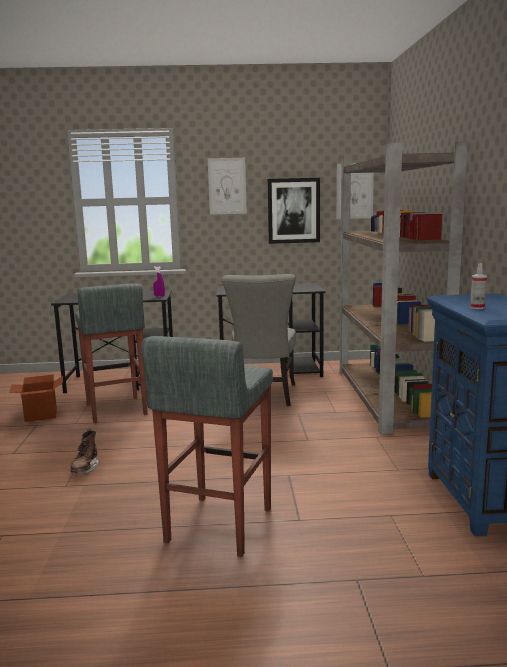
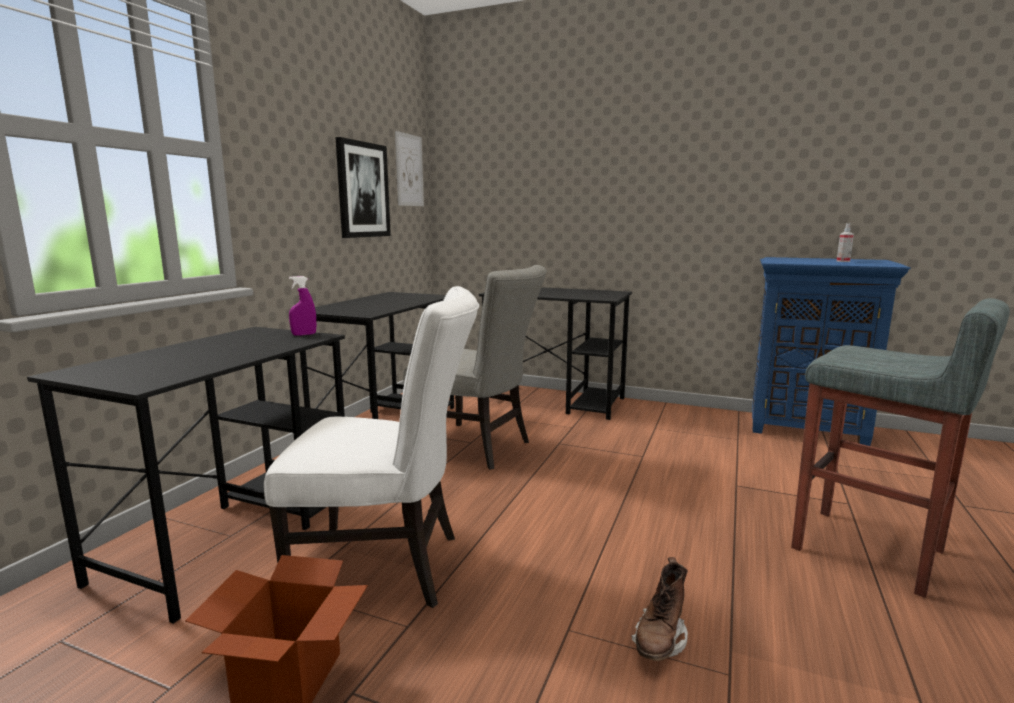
camera: 65 degrees left, 0 degrees up
brown boot [69,428,99,474] -> brown boot turned 90 degrees clockwise [631,557,688,661]
grey stool [75,283,147,423] -> white chair [264,286,479,608]
picture [208,158,247,215] -> none
brown bookcase [340,141,468,435] -> black desk [479,287,632,420]

